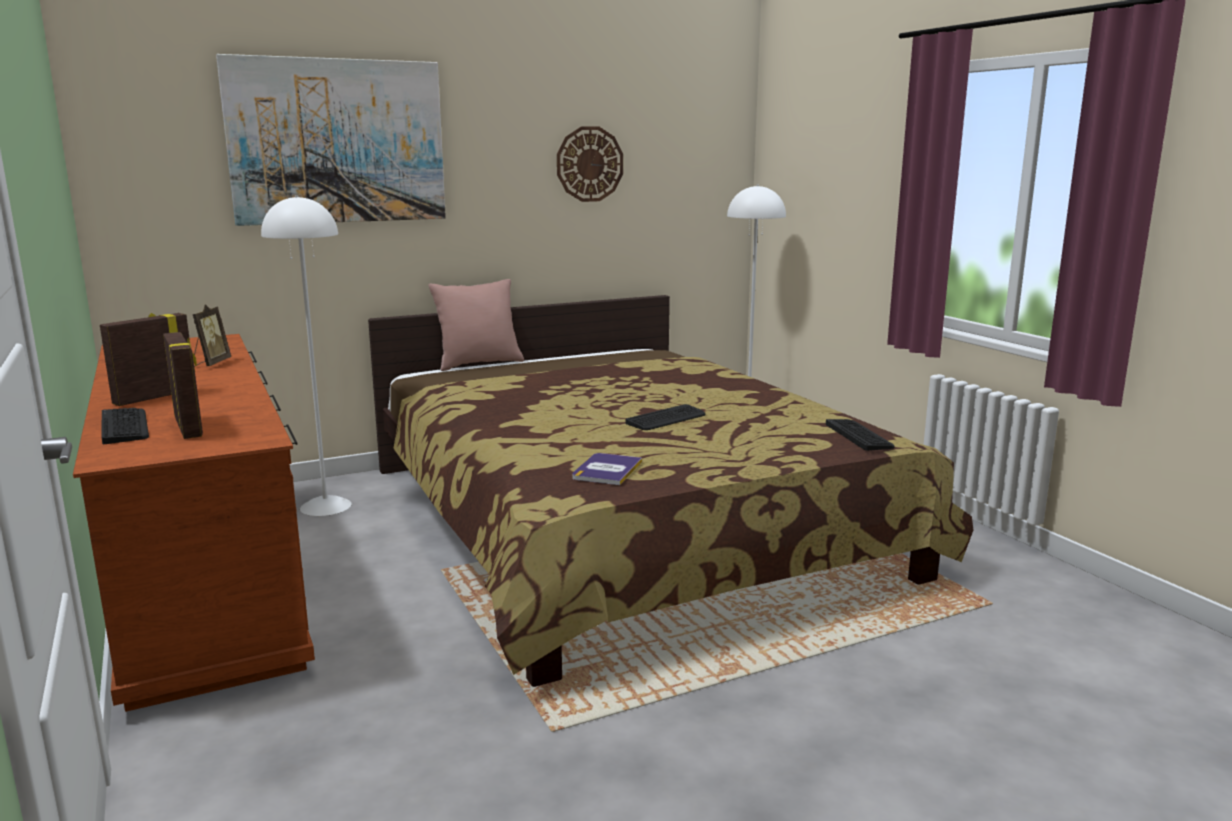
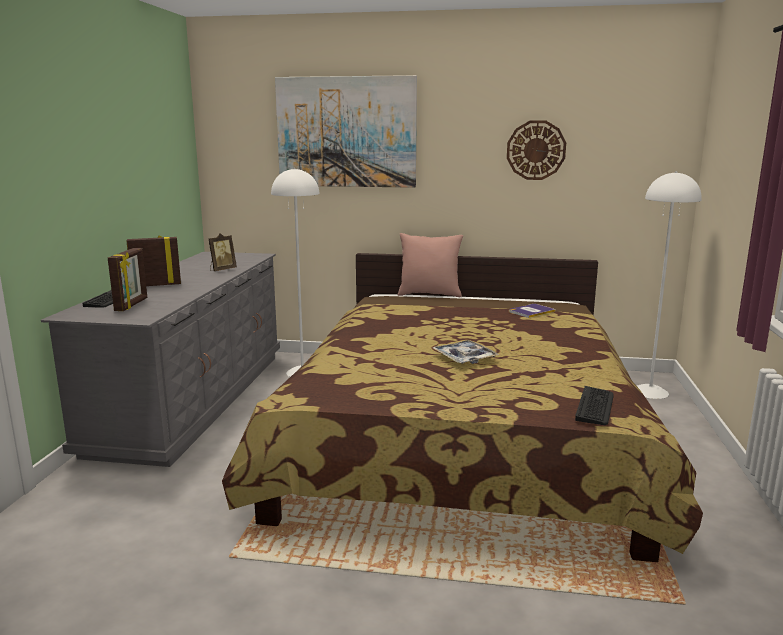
camera: 35 degrees right, 0 degrees up
brown dresser [73,334,315,712] -> grey dresser [41,252,280,467]
book [572,453,642,485] -> book moved to [509,304,555,318]
keyboard [626,404,705,430] -> tray [433,340,500,364]

